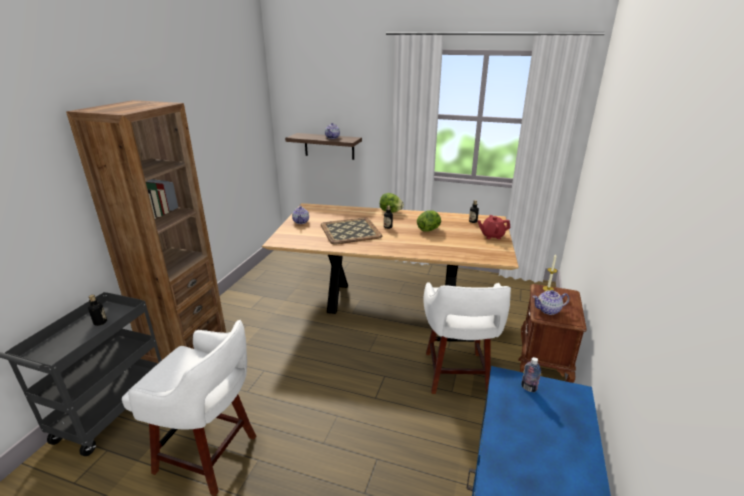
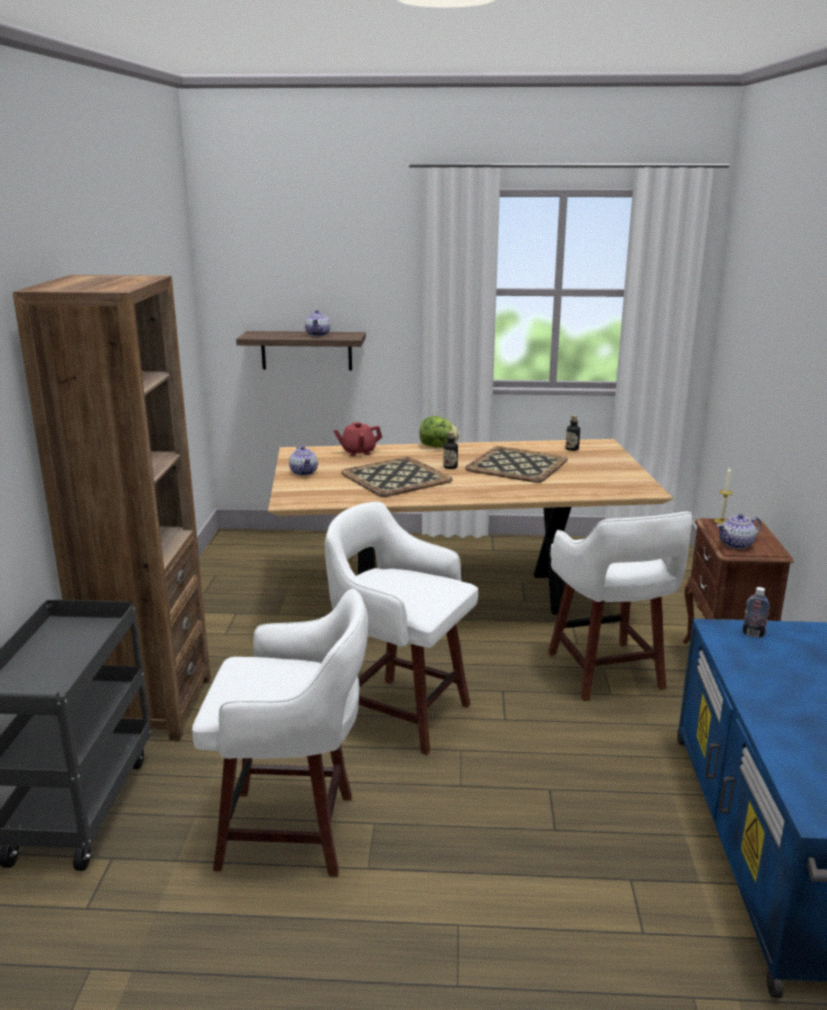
camera: 15 degrees left, 5 degrees down
bottle [88,295,107,326] -> none
lettuce [417,210,441,232] -> tray [465,446,568,483]
red teapot [477,215,511,239] -> red teapot moved to [333,422,382,456]
none -> white stool [325,502,478,755]

